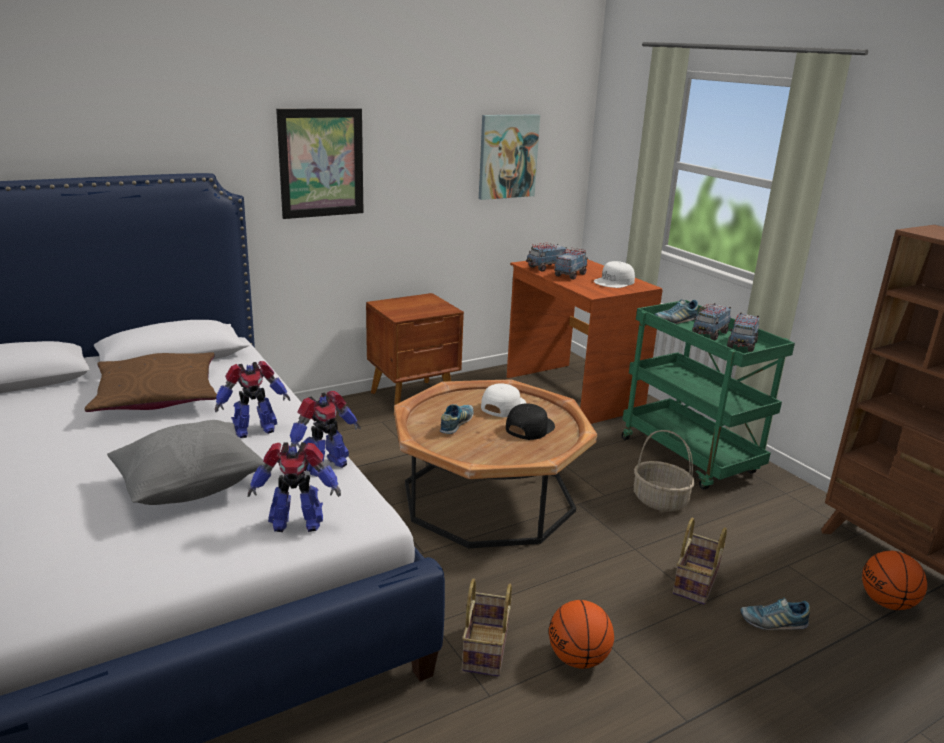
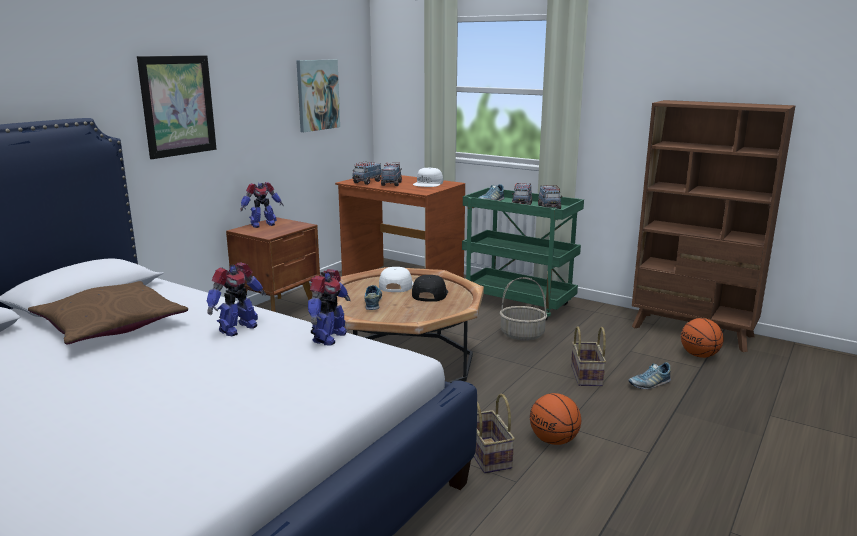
camera: 25 degrees left, 5 degrees down
grey pillow [107,420,265,505] -> none
toy robot [248,442,341,532] -> toy robot moved to [240,182,284,228]

